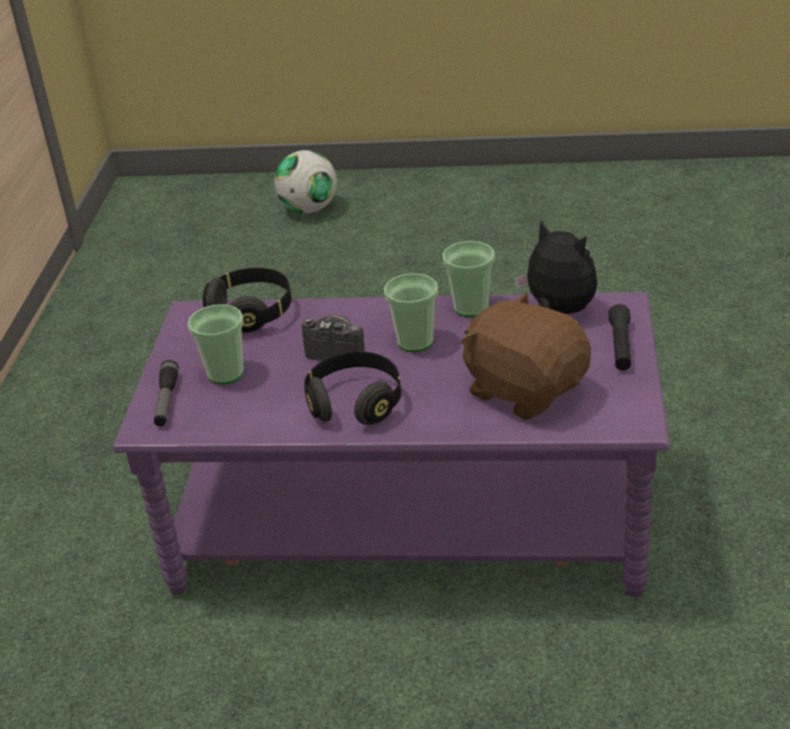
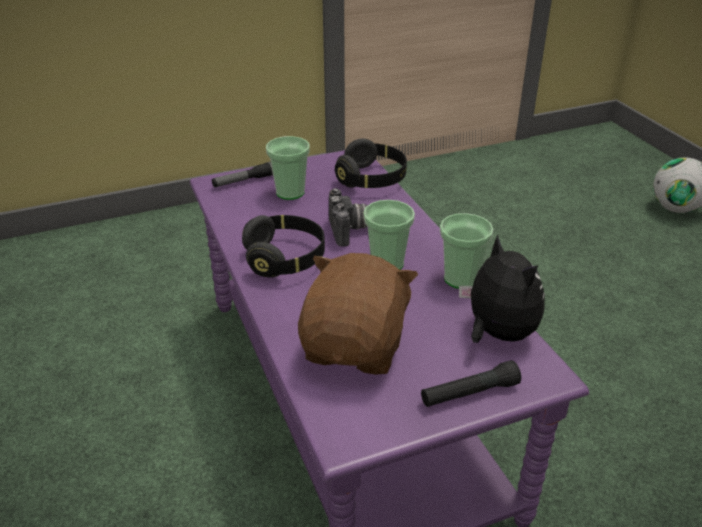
camera: 60 degrees right, 0 degrees up
plush toy [514,220,597,314] -> plush toy turned 45 degrees counterclockwise [459,234,545,343]

